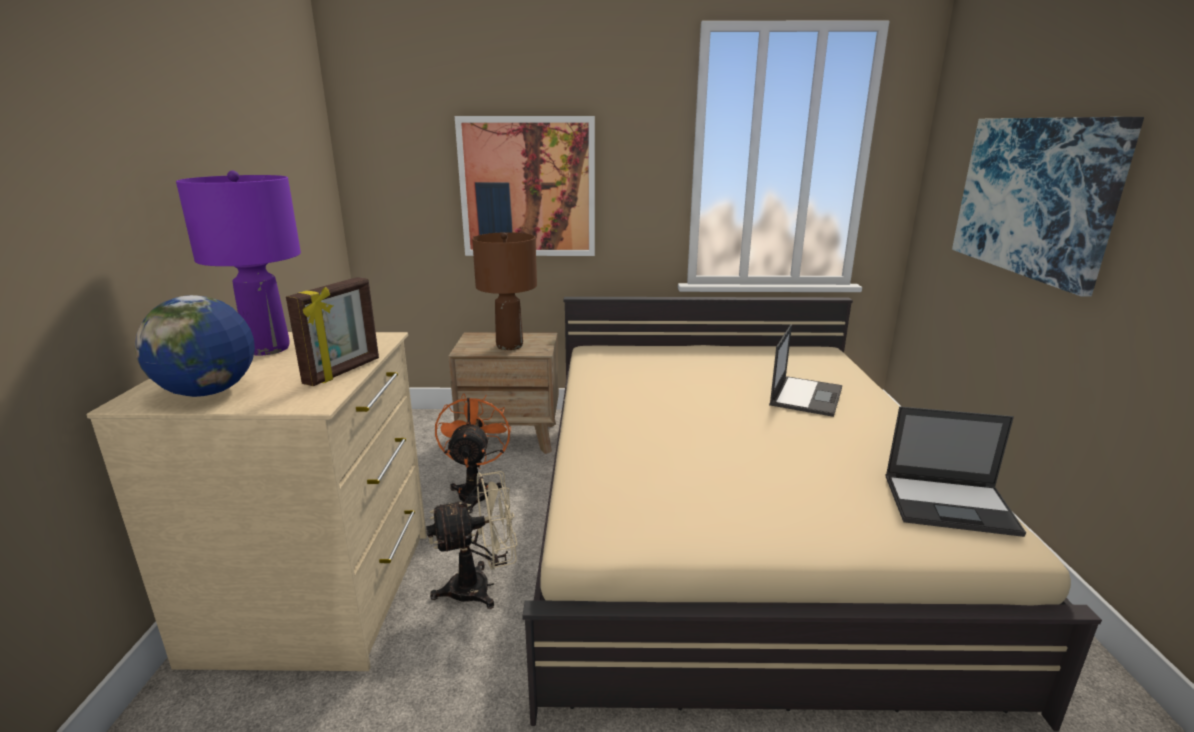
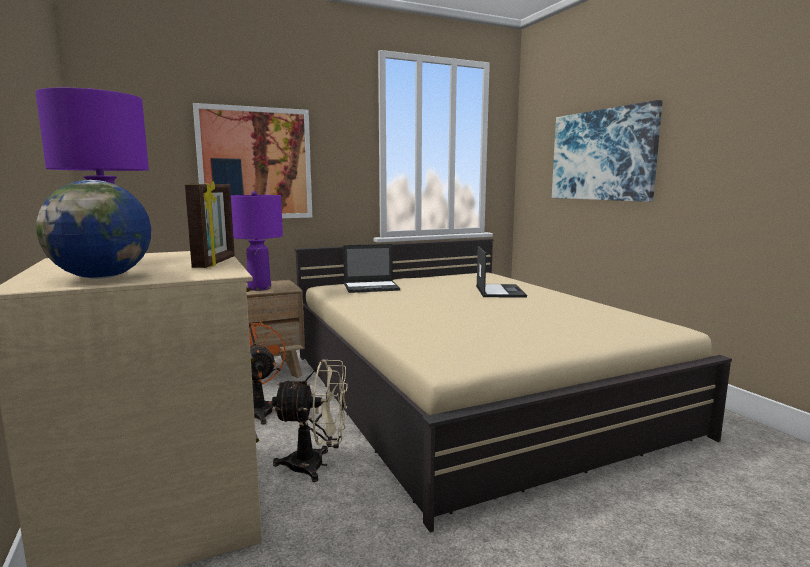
camera: 25 degrees left, 10 degrees down
beige fan [426,471,517,609] -> beige fan turned 45 degrees clockwise [272,359,348,482]
brown table lamp [472,232,537,350] -> purple table lamp [231,191,283,291]
laptop [885,406,1026,537] -> laptop moved to [343,244,400,293]

